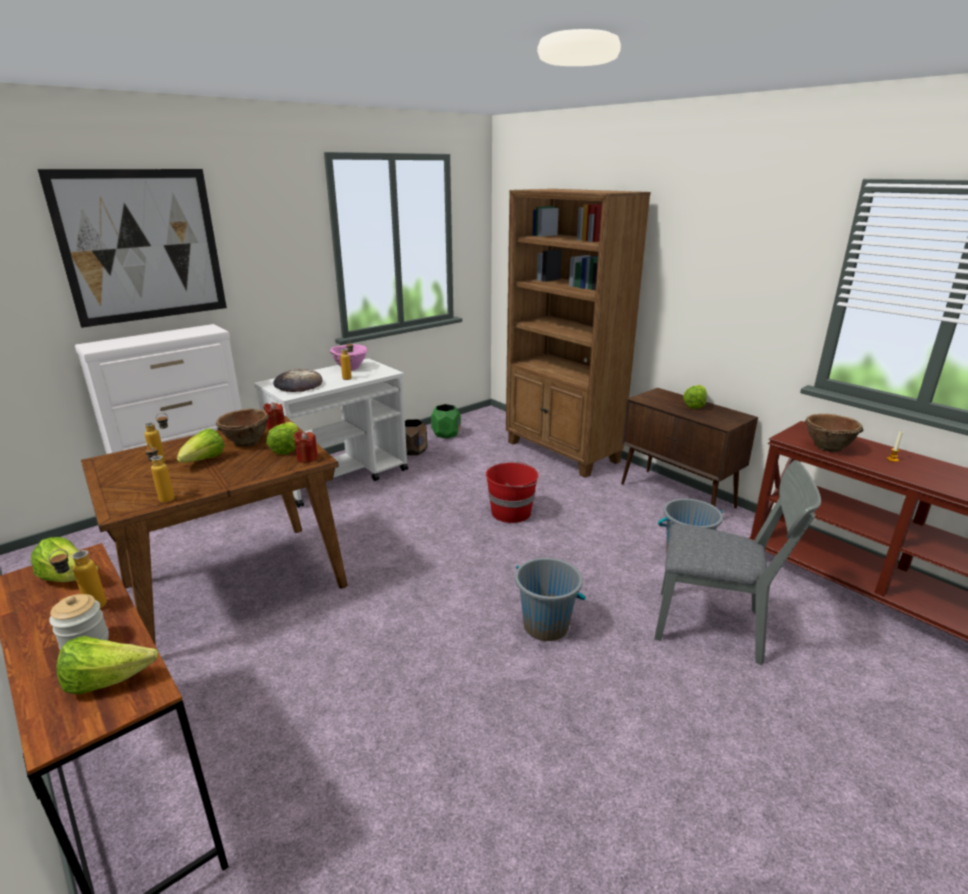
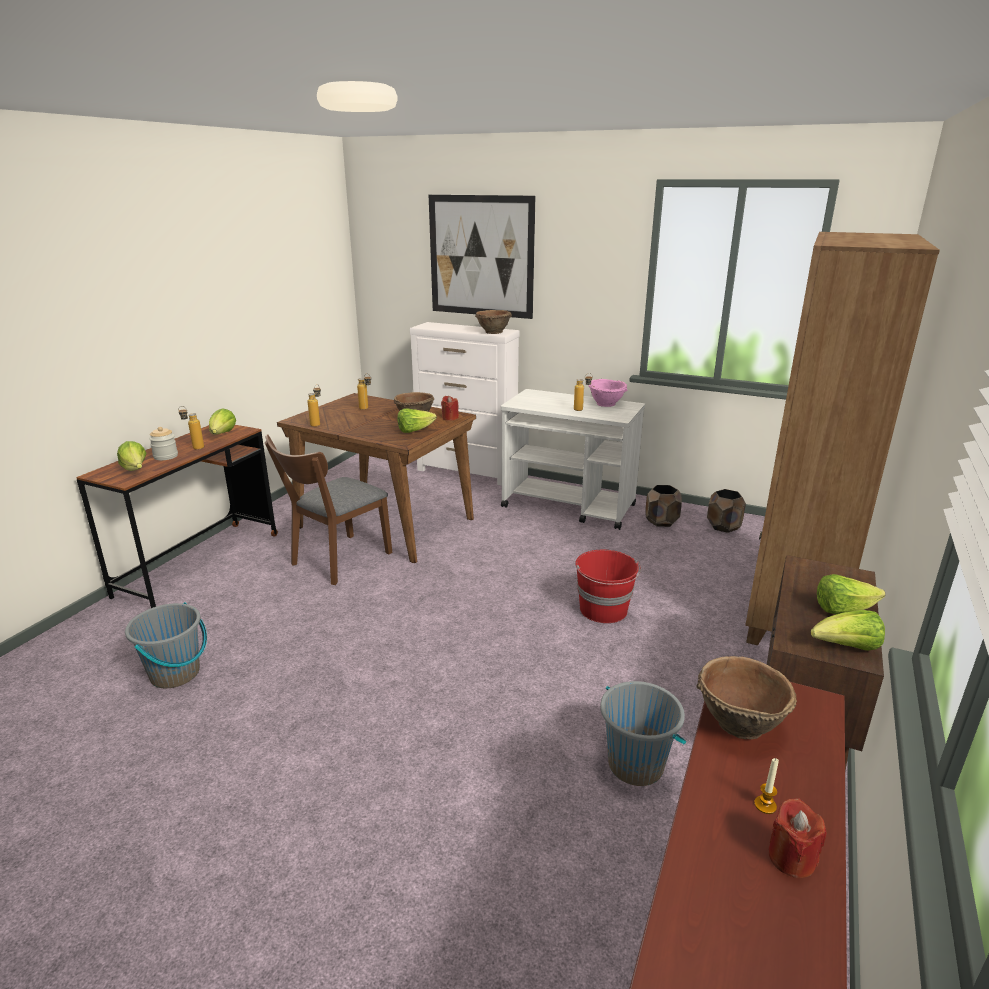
camera: 65 degrees right, 0 degrees up
lettuce [177,428,224,463] -> lettuce moved to [811,610,885,651]
bread [273,369,323,392] -> none
red candle [294,431,318,463] -> red candle moved to [768,798,827,878]
green planter [431,404,461,439] -> brown planter [707,489,746,533]
grey bucket [515,558,586,641] -> grey bucket moved to [125,602,207,688]
grey chair [654,460,821,666] -> none
none -> brown chair [265,434,392,585]
none -> brown bowl [475,310,512,334]

